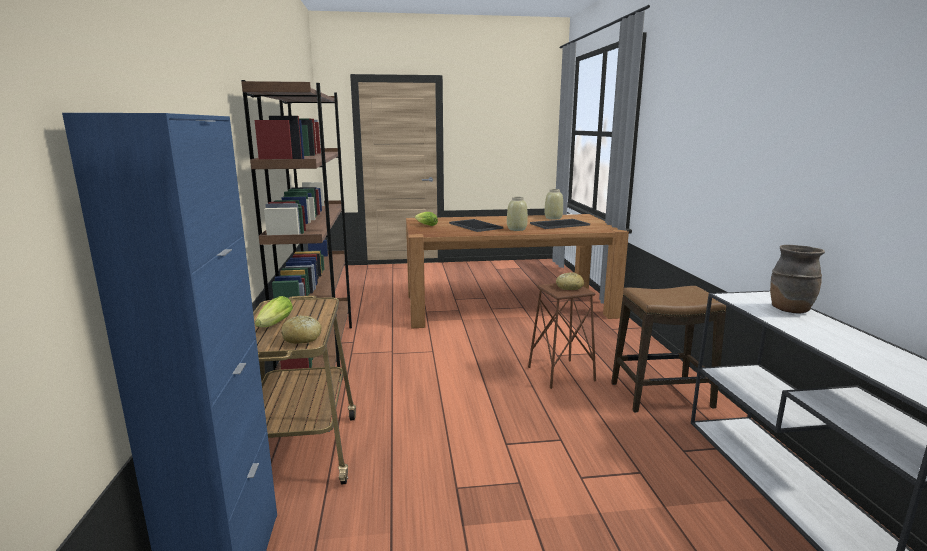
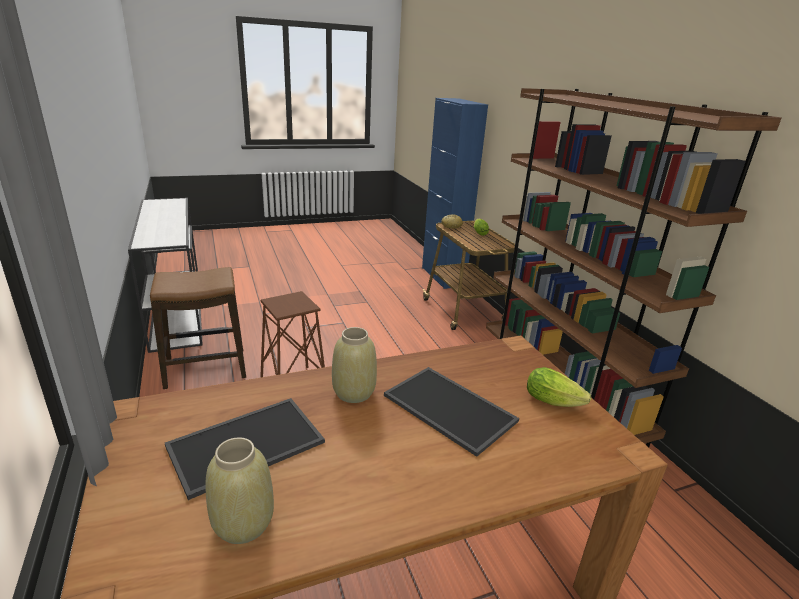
camera: 165 degrees right, 10 degrees up
bread [556,272,584,290] -> none
brown vase [770,245,825,314] -> none

